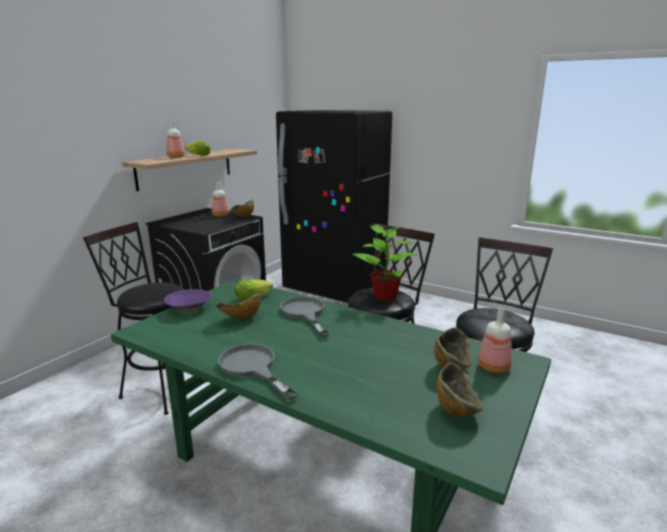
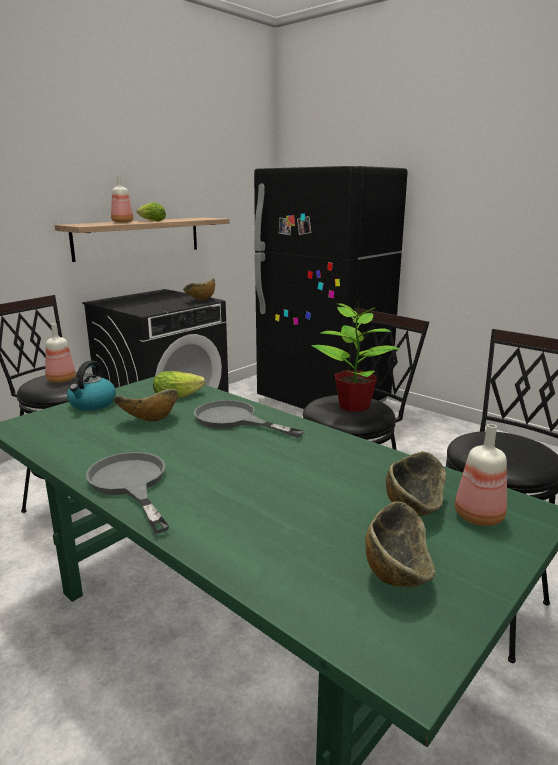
camera: 10 degrees right, 0 degrees up
purple bowl [164,289,212,311] -> kettle [67,361,116,411]
bottle [212,182,229,217] -> bottle moved to [45,323,76,383]
grey frying pan [280,296,329,338] -> grey frying pan turned 45 degrees counterclockwise [194,400,304,438]

